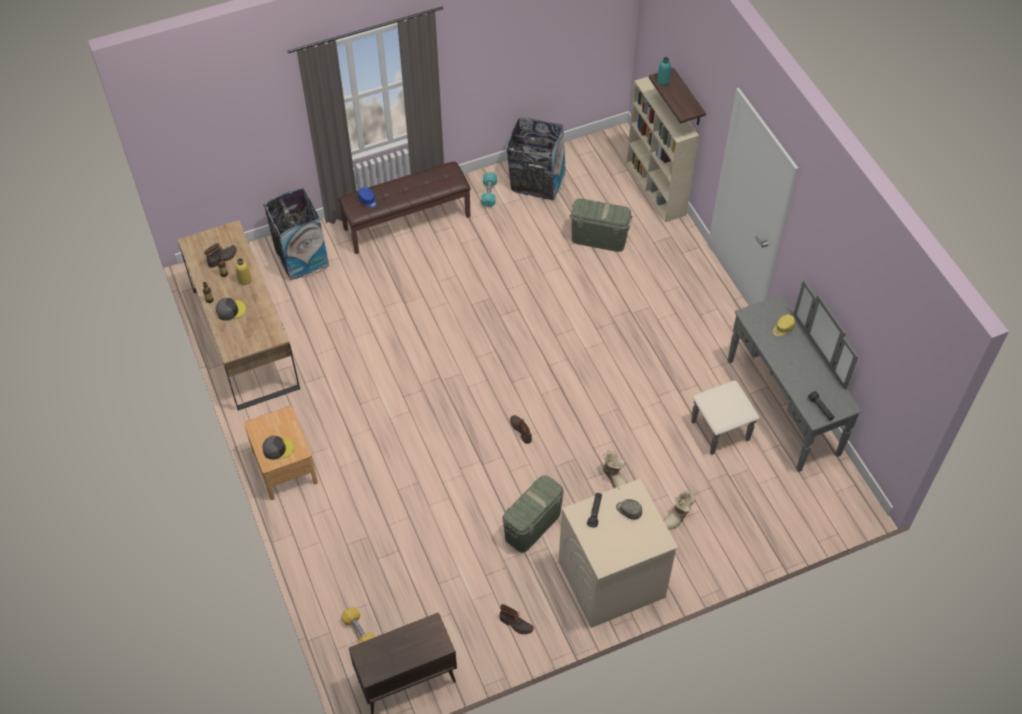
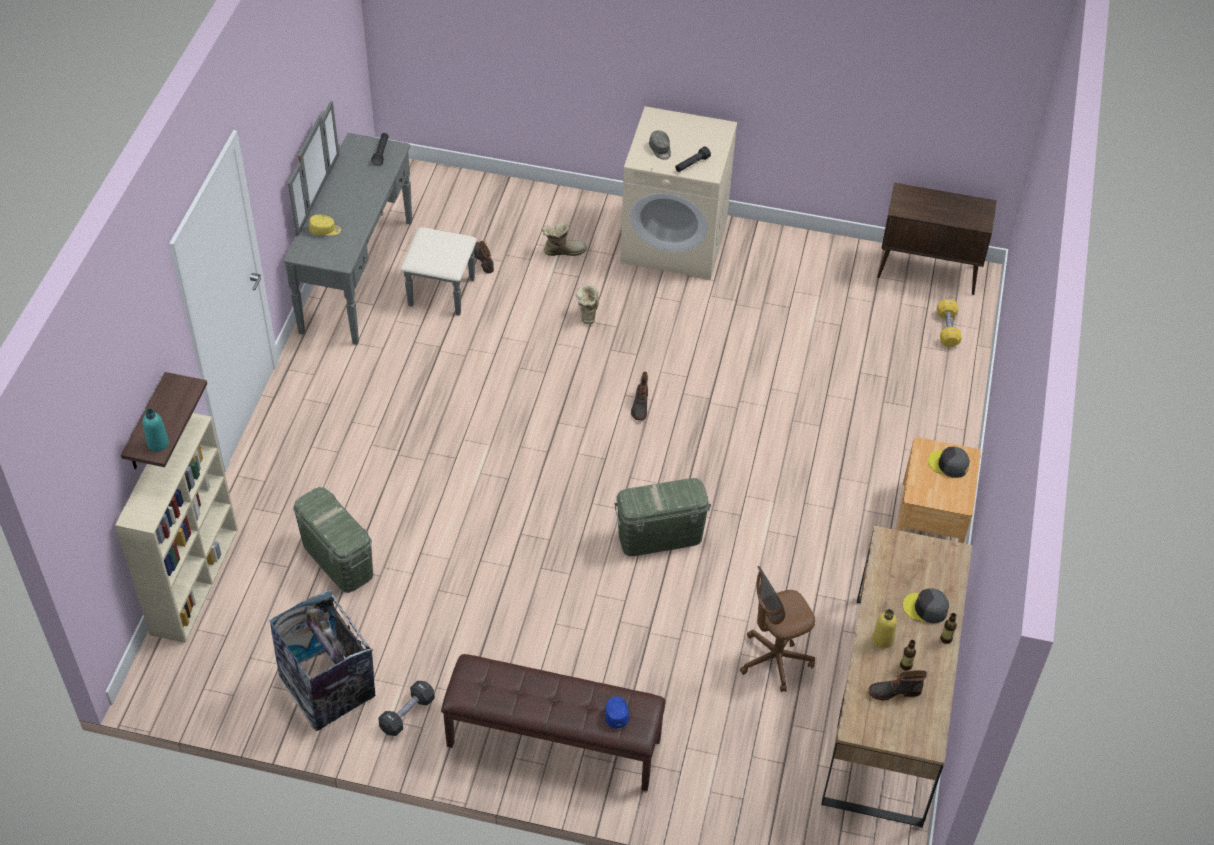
camera: 145 degrees left, 5 degrees down
trash can [263,189,331,280] -> none
turquoise dumbbell [481,172,497,207] -> black dumbbell [378,681,435,736]
boot [499,604,534,634] -> boot moved to [474,241,494,273]
green storage box [502,475,564,553] -> green storage box moved to [614,478,711,556]
none -> brown office chair [740,566,815,692]

